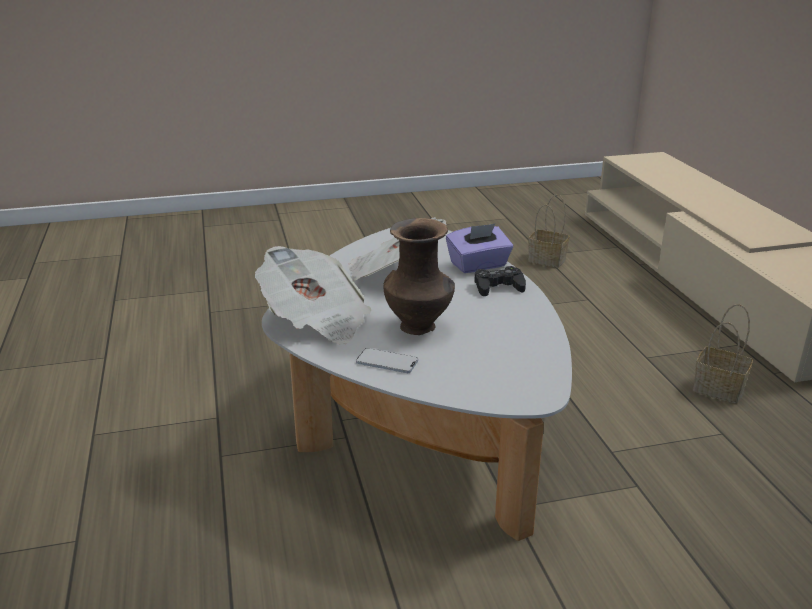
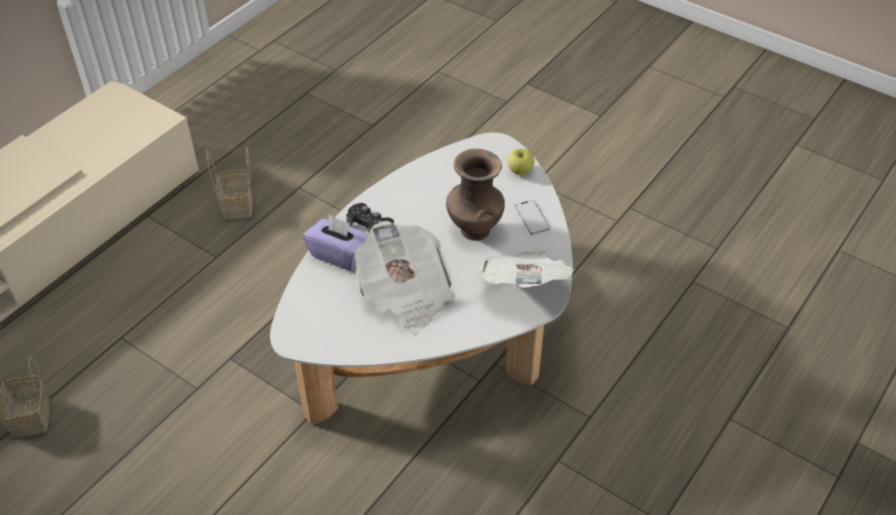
camera: 130 degrees left, 20 degrees up
none -> apple [507,149,534,175]

